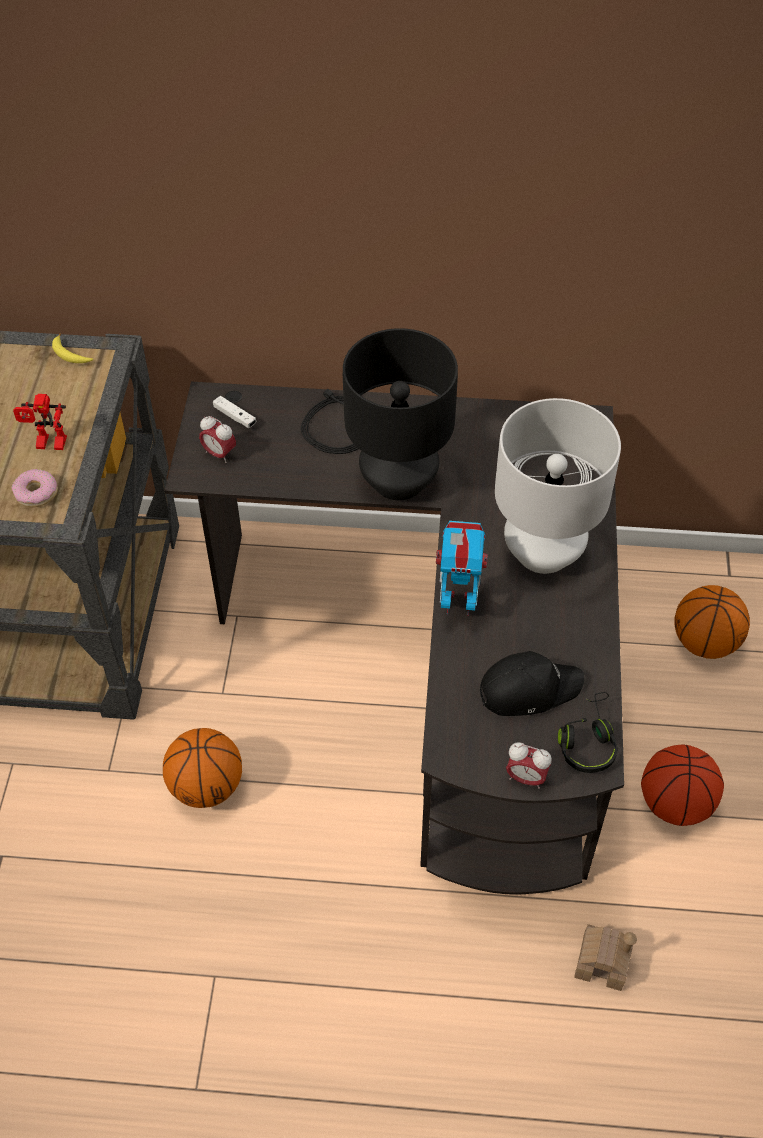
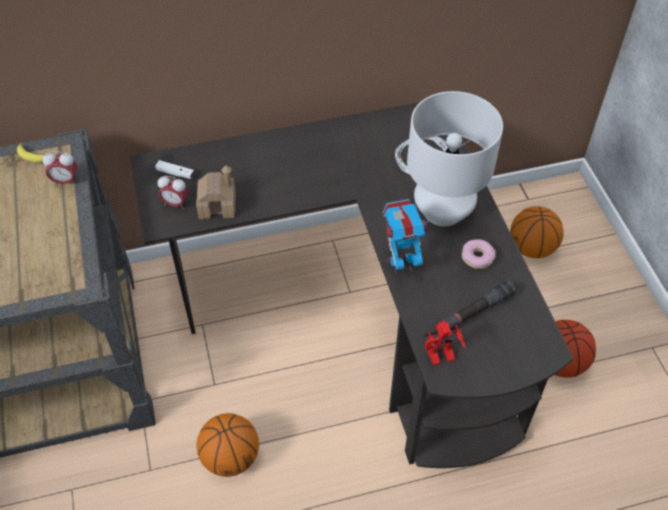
camera: 20 degrees left, 0 degrees up
donut [12,469,58,507] -> donut moved to [462,239,496,269]
toy robot [13,394,67,450] -> toy robot moved to [424,321,465,366]
black table lamp [301,328,458,500] -> none
black cap [480,651,584,716] -> black flashlight [443,281,516,328]
alarm clock [506,742,552,789] -> alarm clock moved to [43,151,77,185]
black headphones [558,692,618,773] -> none
toy house [574,924,637,991] -> toy house moved to [196,165,236,219]

